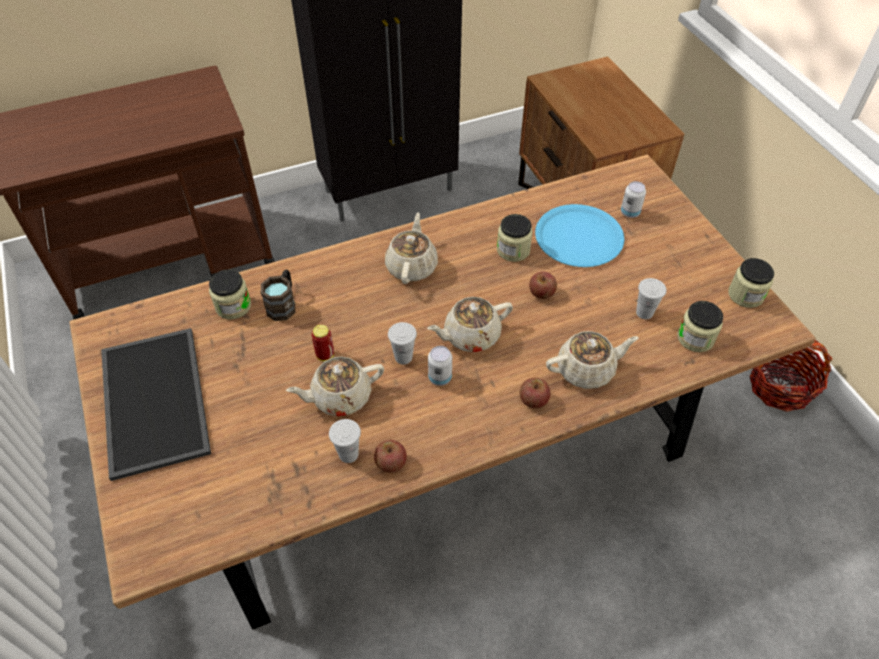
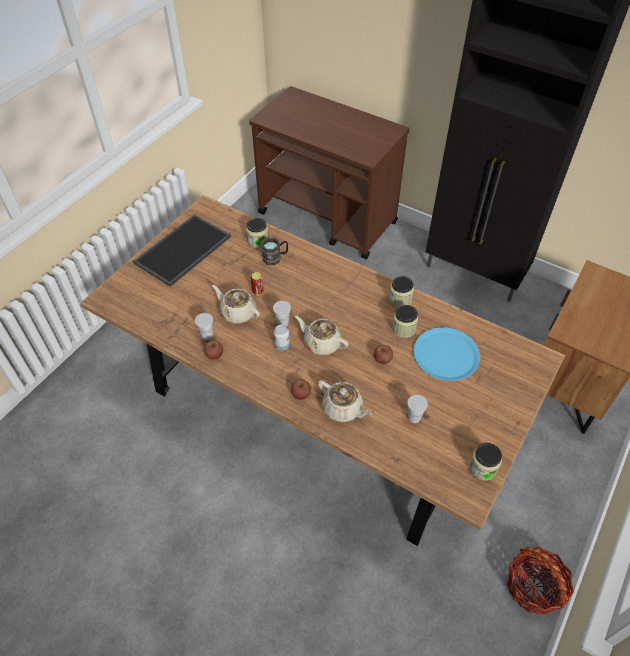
camera: 55 degrees right, 0 degrees up
beige teapot [385,213,438,284] -> none
can [621,181,646,218] -> none
jar [677,301,723,352] -> jar moved to [389,276,414,308]

